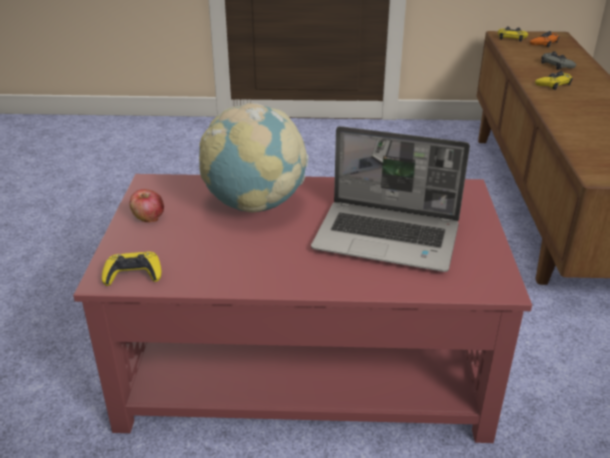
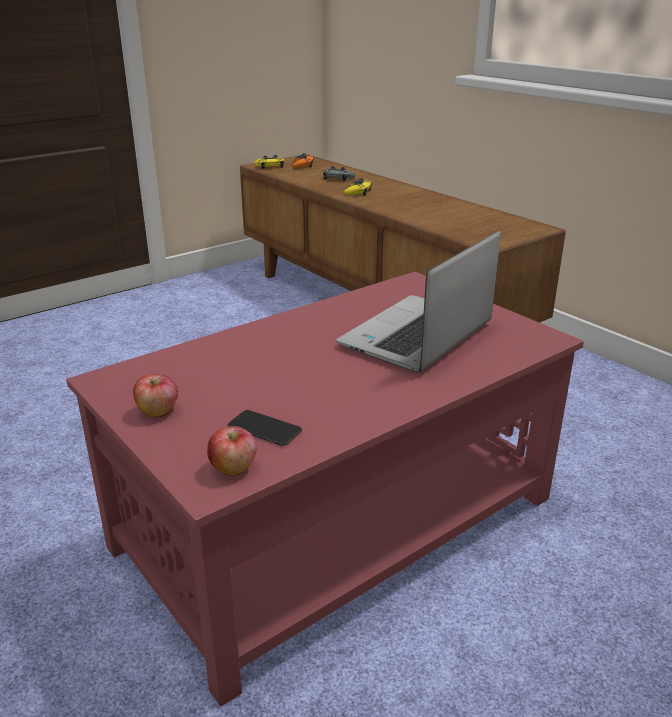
camera: 40 degrees left, 5 degrees down
yellow game controller [102,252,161,286] -> apple [207,426,257,476]
globe [199,103,309,212] -> none
laptop [311,126,470,272] -> laptop turned 150 degrees clockwise [337,231,501,373]
none -> phone [228,410,302,446]

